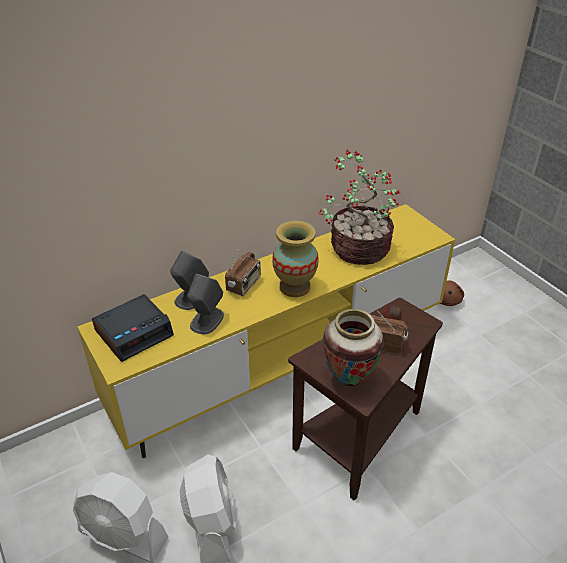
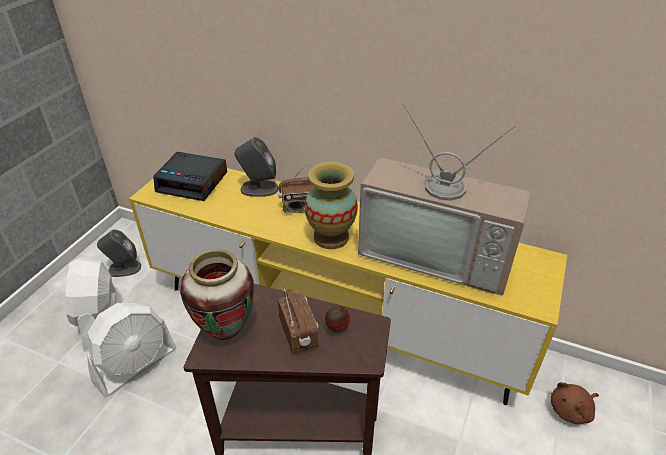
camera: 55 degrees right, 0 degrees up
grey speaker [187,274,224,334] -> grey speaker moved to [97,229,141,277]
potted plant [318,149,401,265] -> television [358,103,532,295]

